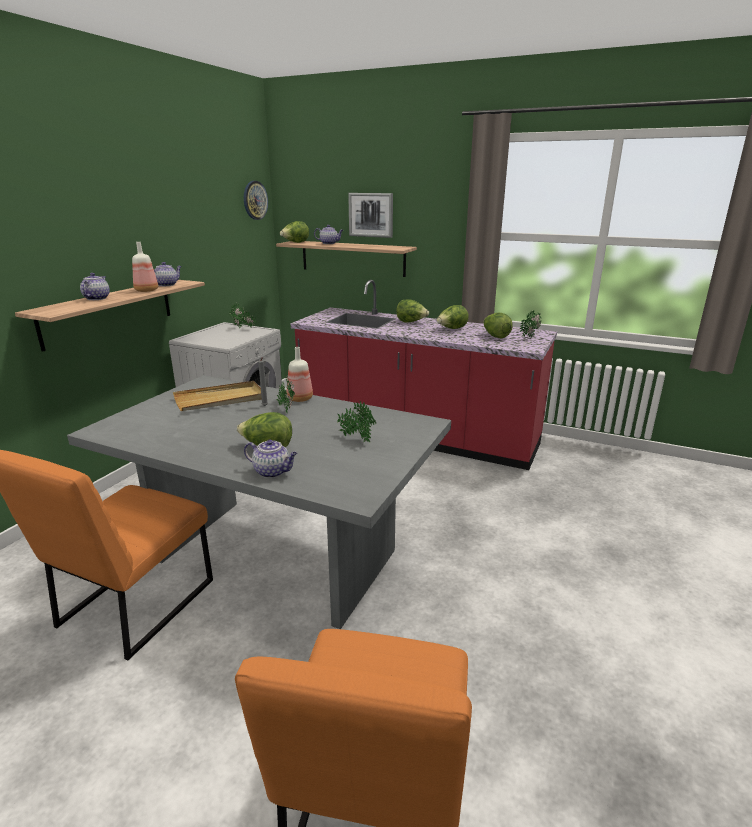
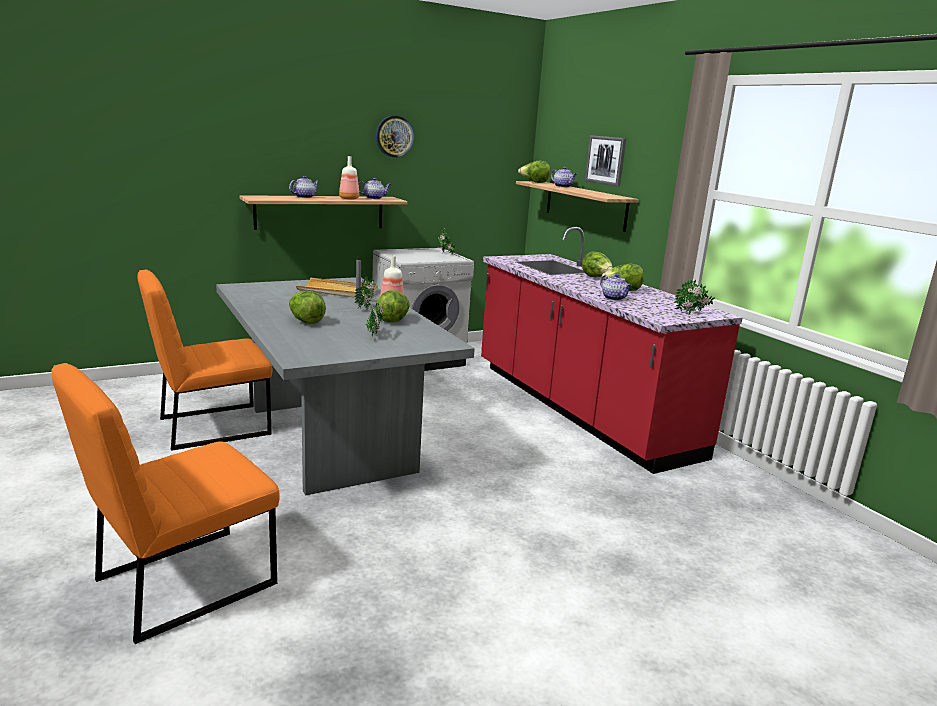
camera: 35 degrees right, 5 degrees down
wall clock [244,181,268,220] -> wall clock moved to [376,115,414,158]
teapot [244,439,298,478] -> teapot moved to [600,274,632,300]
lettuce [483,313,512,338] -> lettuce moved to [375,290,410,323]

